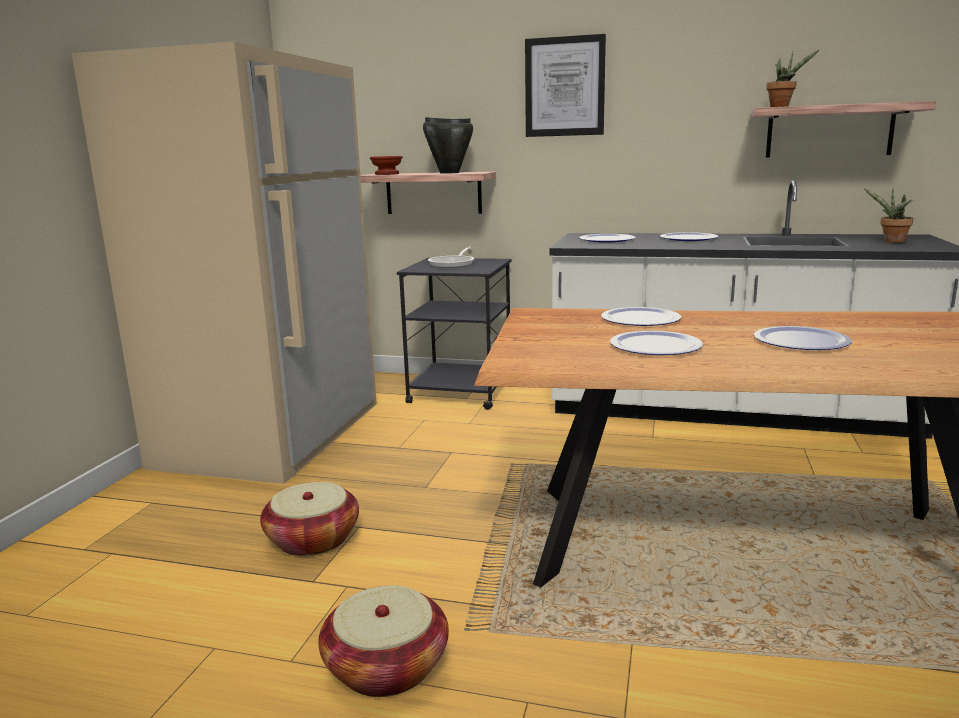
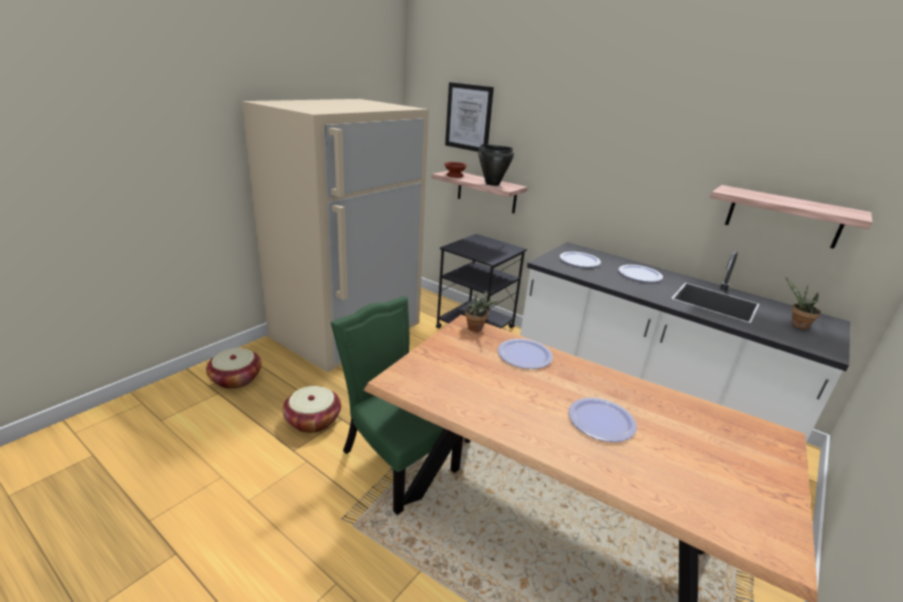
camera: 20 degrees right, 10 degrees up
basket [319,585,449,697] -> basket moved to [206,348,262,389]
frying pan [428,246,474,268] -> none
picture [525,34,606,137] -> picture moved to [445,82,494,152]
plate [610,330,703,355] -> none
potted plant [766,49,820,107] -> potted plant moved to [465,291,499,332]
none -> green chair [331,296,463,515]

